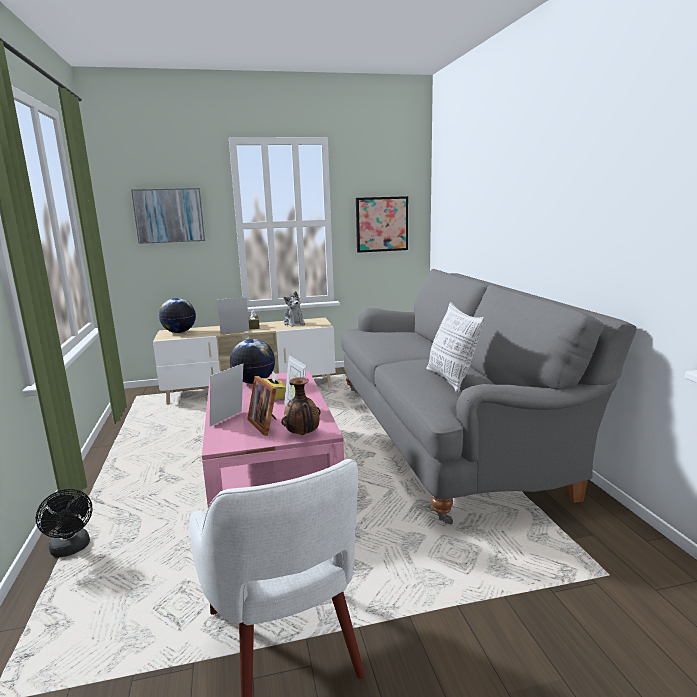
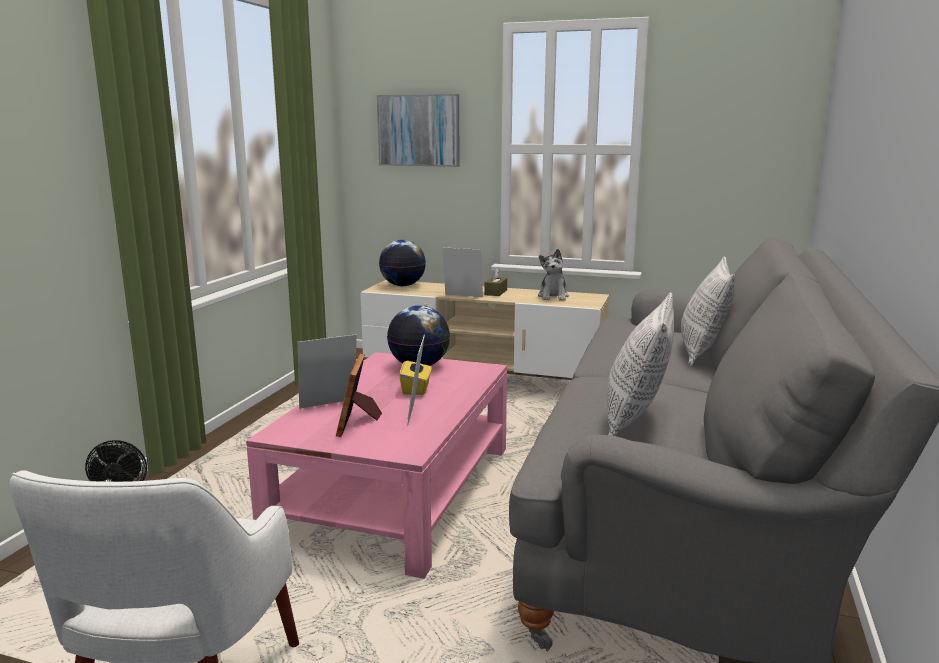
camera: 30 degrees right, 0 degrees up
vase [281,377,320,435] -> none
picture [356,196,408,253] -> none
none -> pillow [681,256,735,366]

